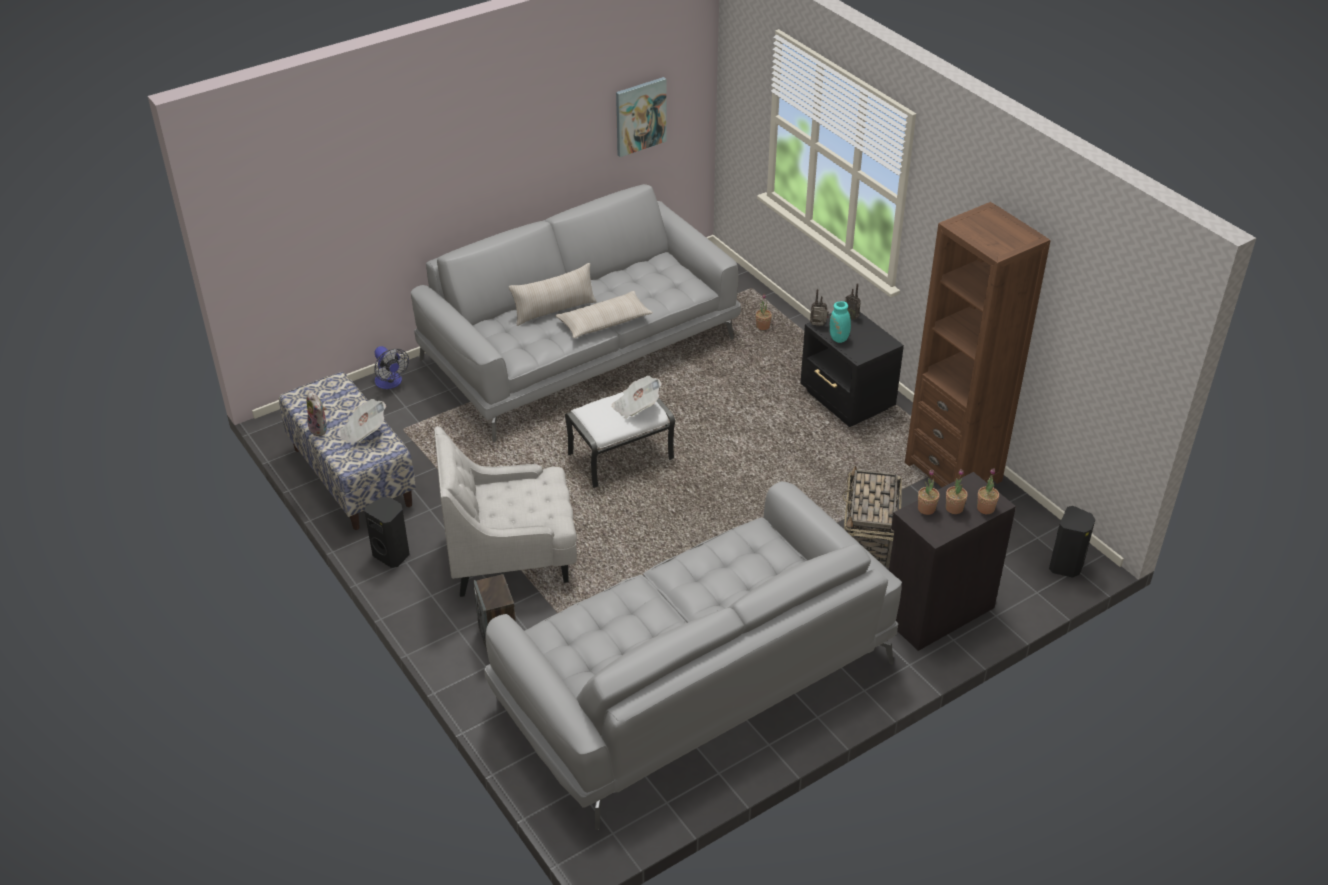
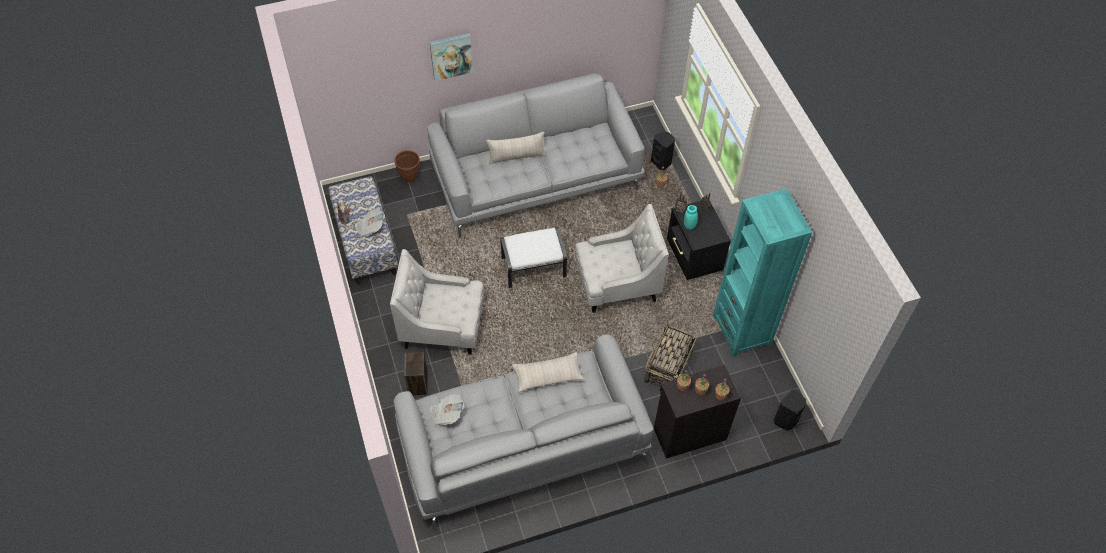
camera: 15 degrees right, 15 degrees up
black speaker [365,497,410,568] -> black speaker moved to [651,131,675,170]
fan [374,346,409,389] -> brown planter [394,150,420,182]
beige pillow [556,291,653,338] -> beige pillow moved to [512,352,584,392]
newspaper [612,376,662,419] -> newspaper moved to [430,394,464,425]
picture [616,77,667,157] -> picture moved to [430,33,473,81]
brown bookcase [905,202,1051,487] -> turquoise bookcase [713,188,812,357]
none -> white armchair [575,204,669,313]

